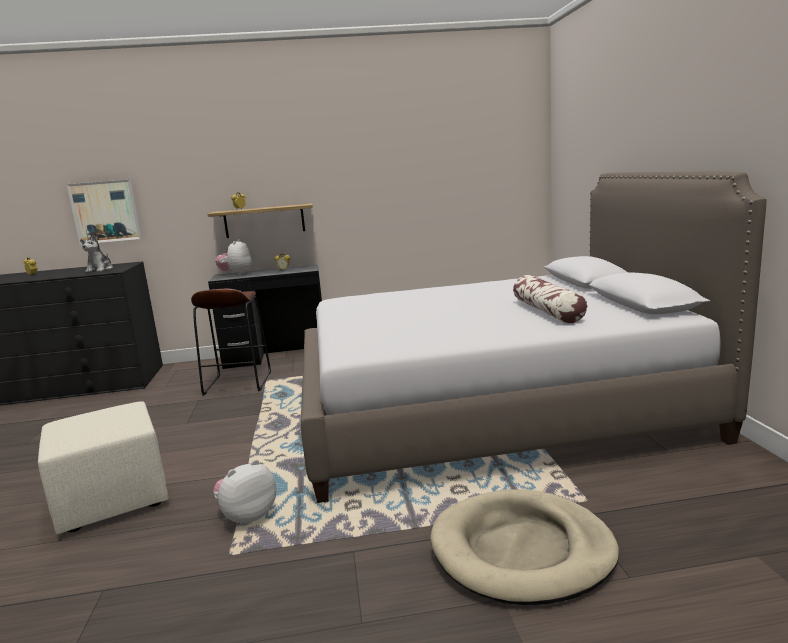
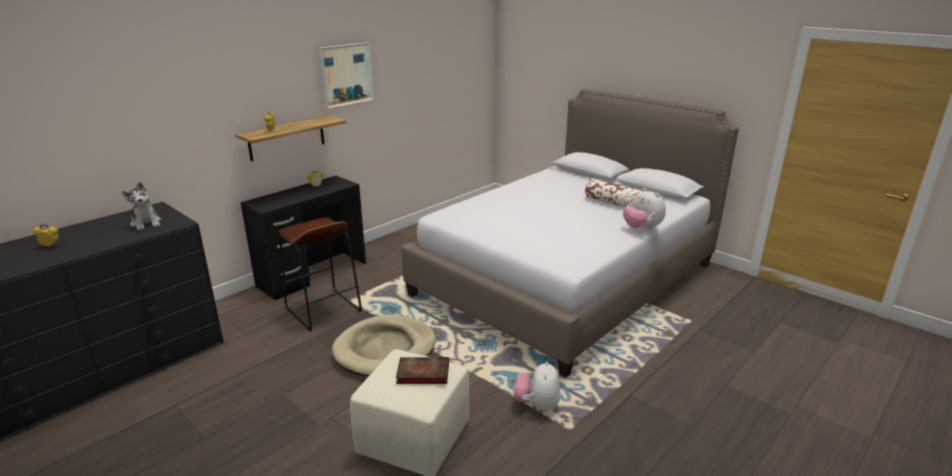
camera: 40 degrees left, 10 degrees up
picture [67,179,142,244] -> picture moved to [319,42,374,109]
plush toy [215,239,252,275] -> plush toy moved to [623,188,666,230]
beige dog bed [430,489,619,605] -> beige dog bed moved to [332,315,436,376]
none -> book [396,357,449,384]

